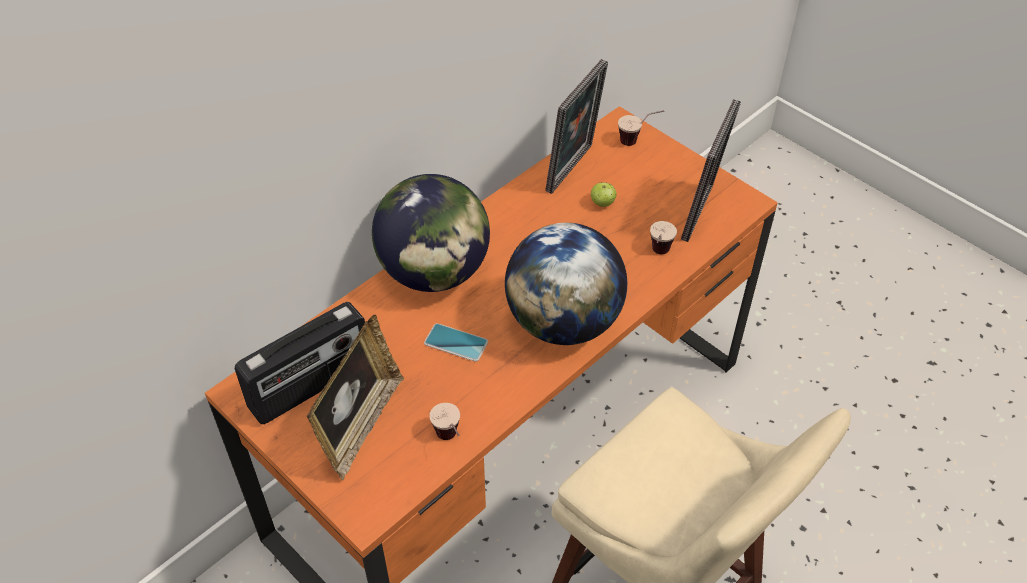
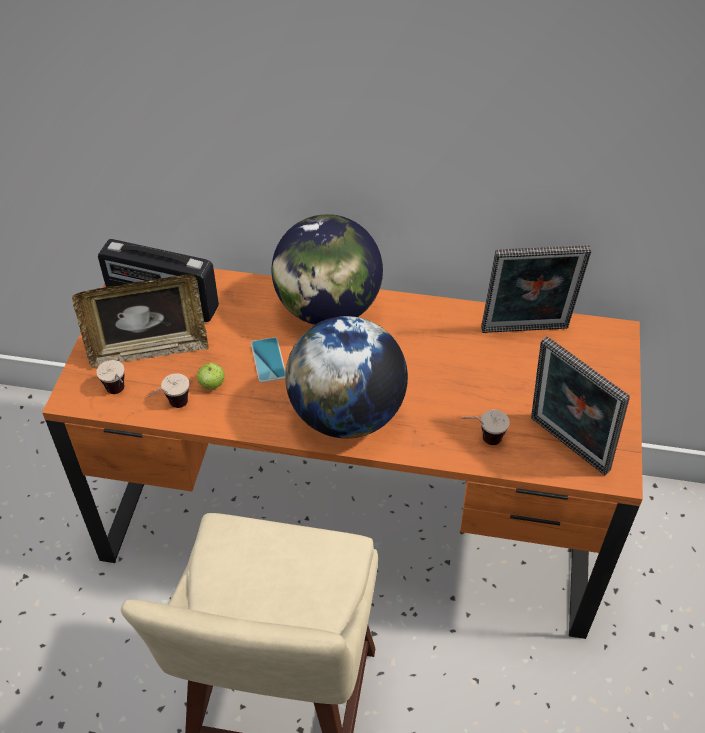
camera: 55 degrees right, 0 degrees up
apple [591,182,617,207] -> apple moved to [197,363,225,389]
cup [618,110,664,146] -> cup moved to [96,360,124,394]
picture frame [681,99,741,242] -> picture frame turned 60 degrees clockwise [531,337,630,475]

